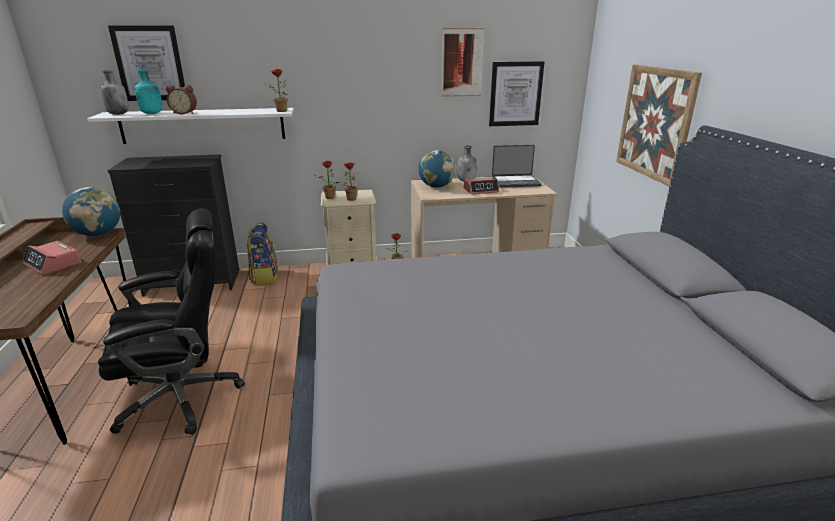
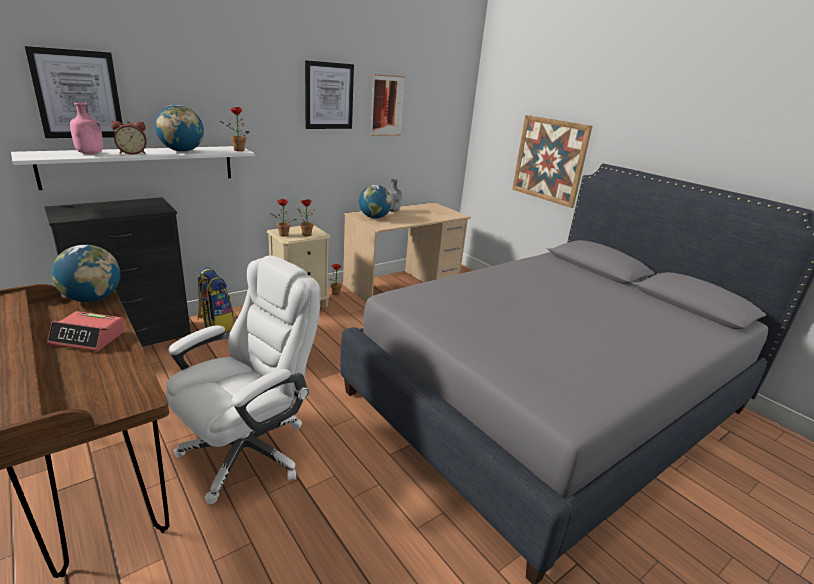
camera: 30 degrees left, 0 degrees up
black office chair [98,208,245,435] -> white office chair [166,255,320,504]
grey bottle [100,70,129,115] -> none
turquoise bottle [135,70,162,114] -> pink bottle [70,102,103,154]
alarm clock [464,177,500,195] -> none
picture [489,61,544,126] -> picture moved to [305,60,354,129]
laptop [492,145,542,188] -> none
none -> globe [155,105,204,152]

